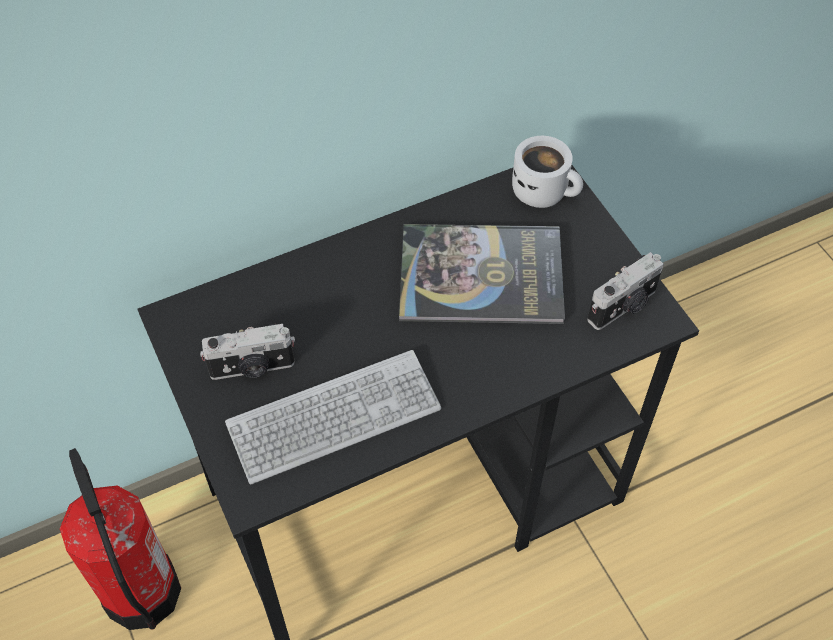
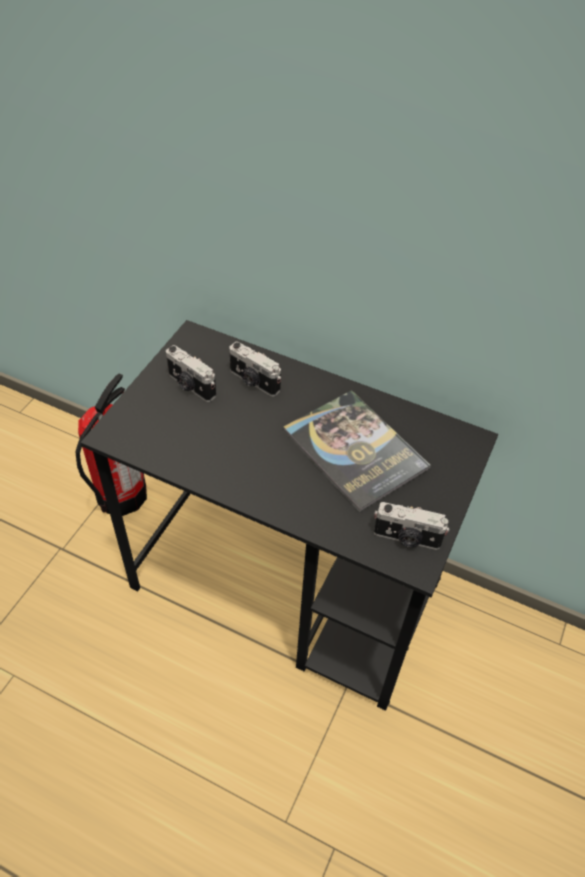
camera: 50 degrees right, 5 degrees down
keyboard [225,350,441,484] -> none
white mug [512,136,583,208] -> none
none -> camera [229,341,281,397]

